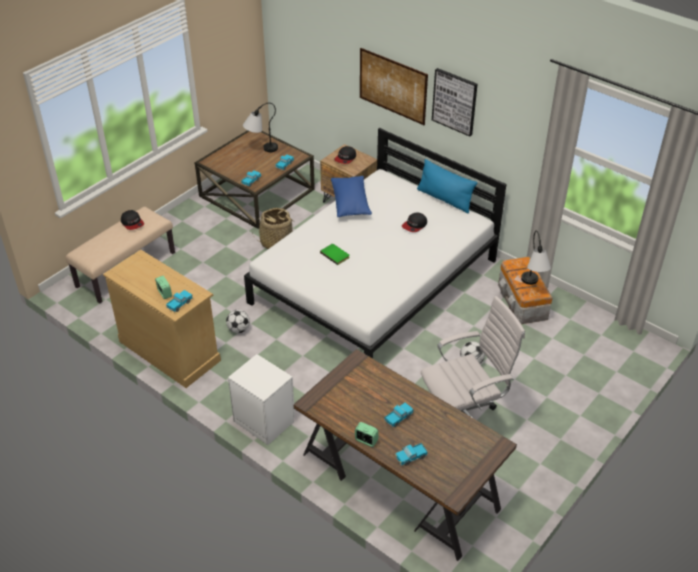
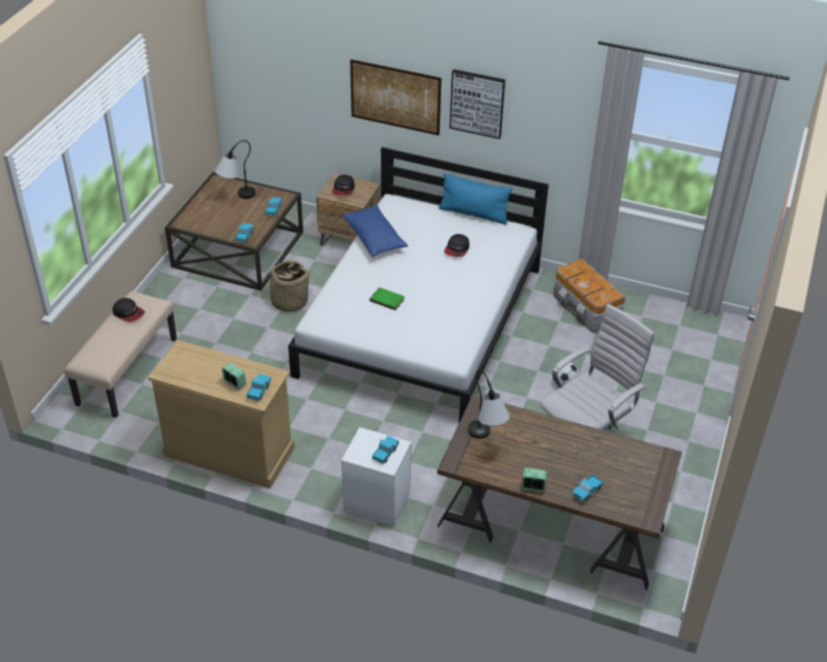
camera: 20 degrees left, 0 degrees up
football [226,310,250,333] -> none
toy truck [384,403,414,427] -> toy truck moved to [372,436,399,464]
table lamp [521,230,551,285] -> table lamp moved to [468,370,510,439]

